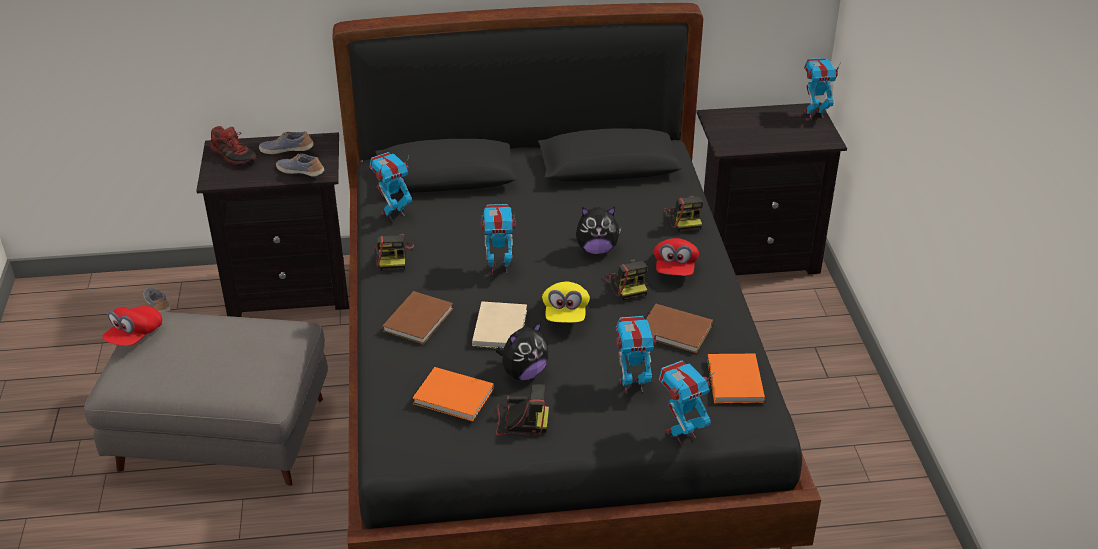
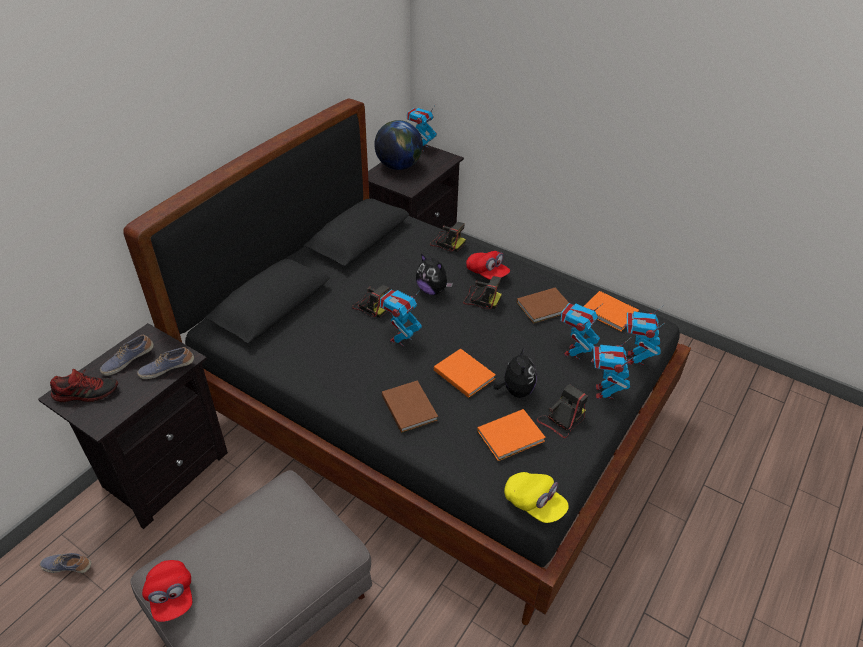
camera: 50 degrees left, 5 degrees up
toy robot [370,152,412,221] -> toy robot moved to [591,337,633,399]
camera [376,234,414,271] -> camera moved to [352,285,389,318]
beige book [472,301,527,348] -> orange book [434,348,496,398]
yellow cap [542,282,590,323] -> yellow cap moved to [504,472,569,523]
plush toy [576,207,622,254] -> plush toy turned 90 degrees clockwise [416,254,453,295]
none -> globe [374,120,423,170]

